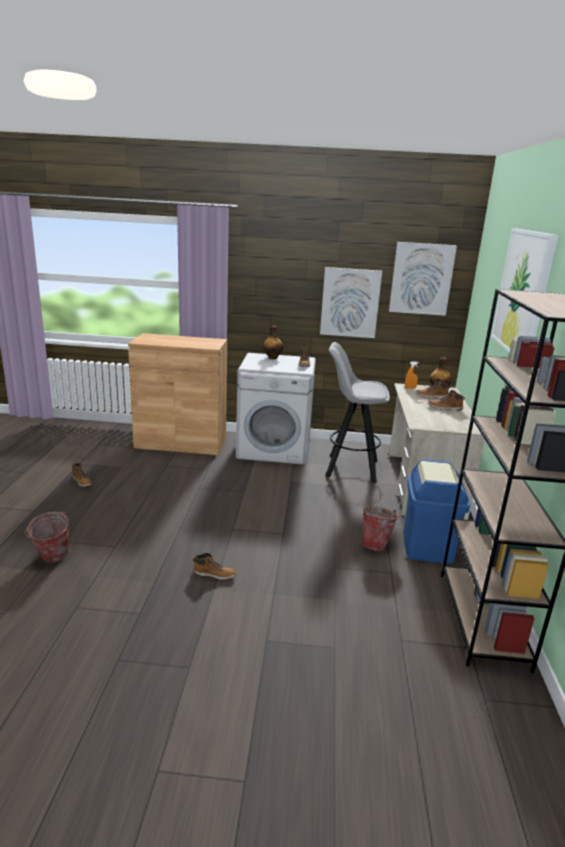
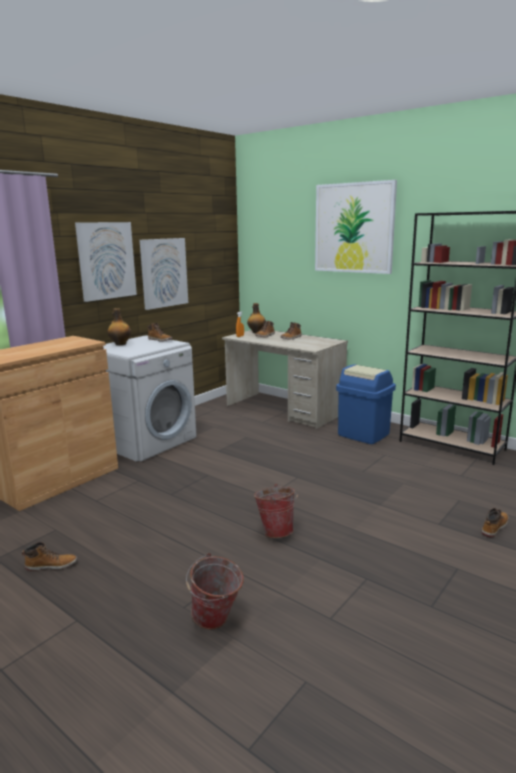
camera: 55 degrees left, 5 degrees down
boot [193,553,236,580] -> boot moved to [481,508,508,538]
grey stool [325,342,390,483] -> none
bucket [361,506,400,551] -> bucket moved to [254,484,298,538]
picture [389,242,457,316] -> picture moved to [75,222,137,302]

